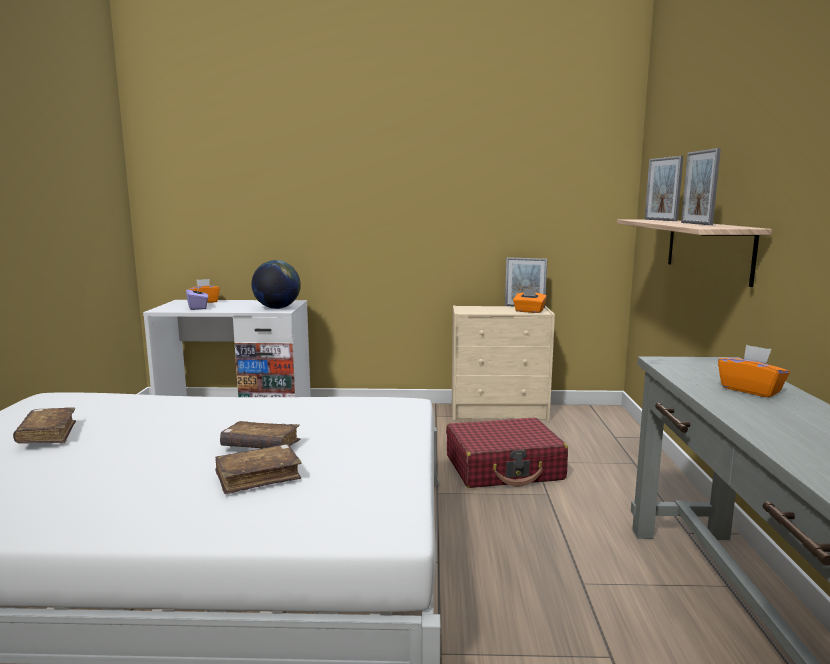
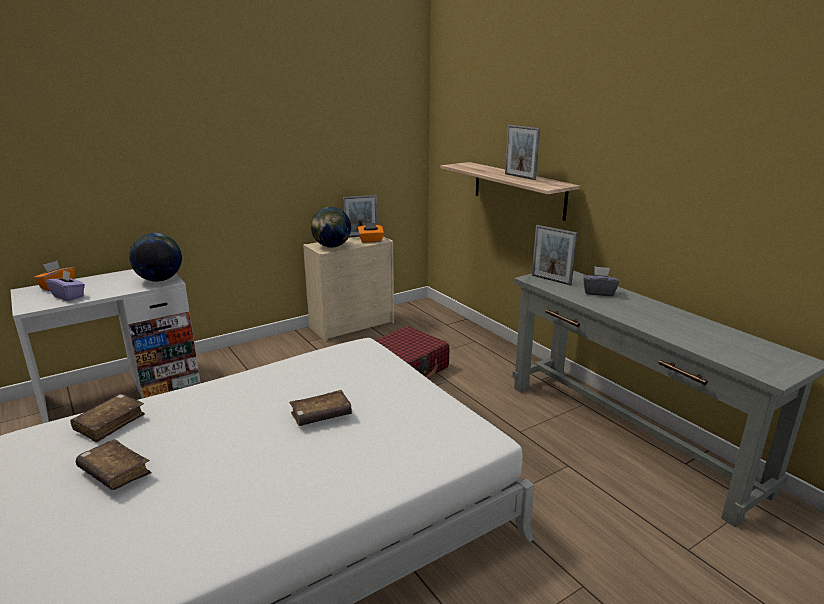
camera: 35 degrees left, 10 degrees up
brown book [215,444,302,494] -> brown book moved to [70,394,145,442]
picture frame [645,156,683,221] -> picture frame moved to [532,225,577,286]
orange tissue box [718,345,790,398] -> grey tissue box [583,267,619,296]
none -> globe [311,207,351,248]

